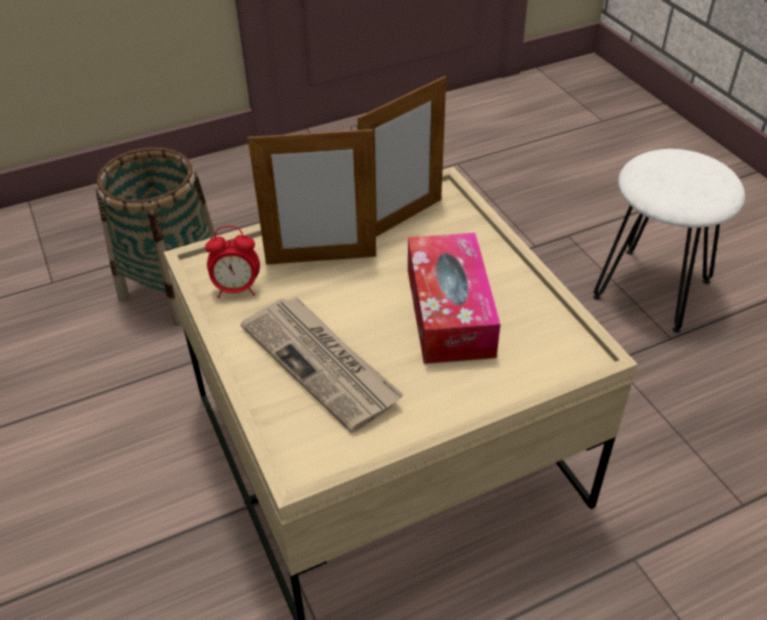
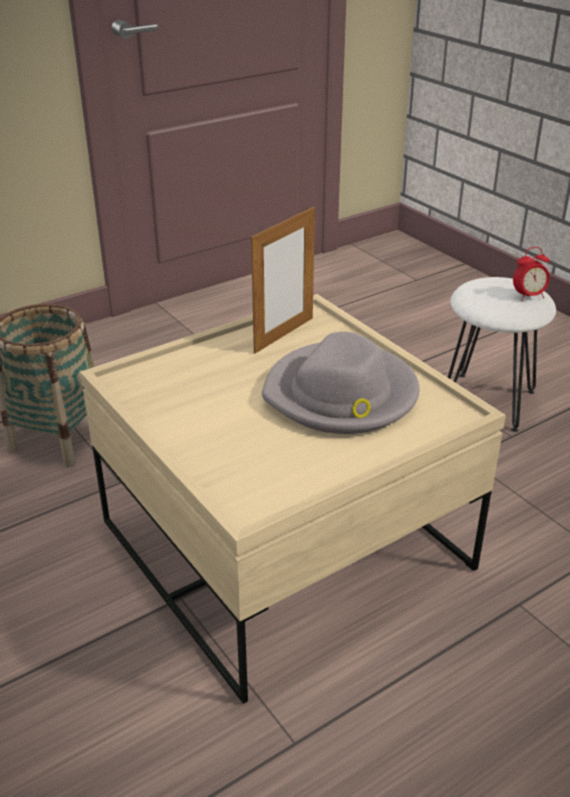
camera: 10 degrees left, 10 degrees down
alarm clock [205,226,260,298] -> alarm clock moved to [513,247,550,301]
newspaper [240,297,404,433] -> none
picture frame [248,125,376,265] -> none
tissue box [408,233,500,364] -> grey hat [262,332,420,434]

